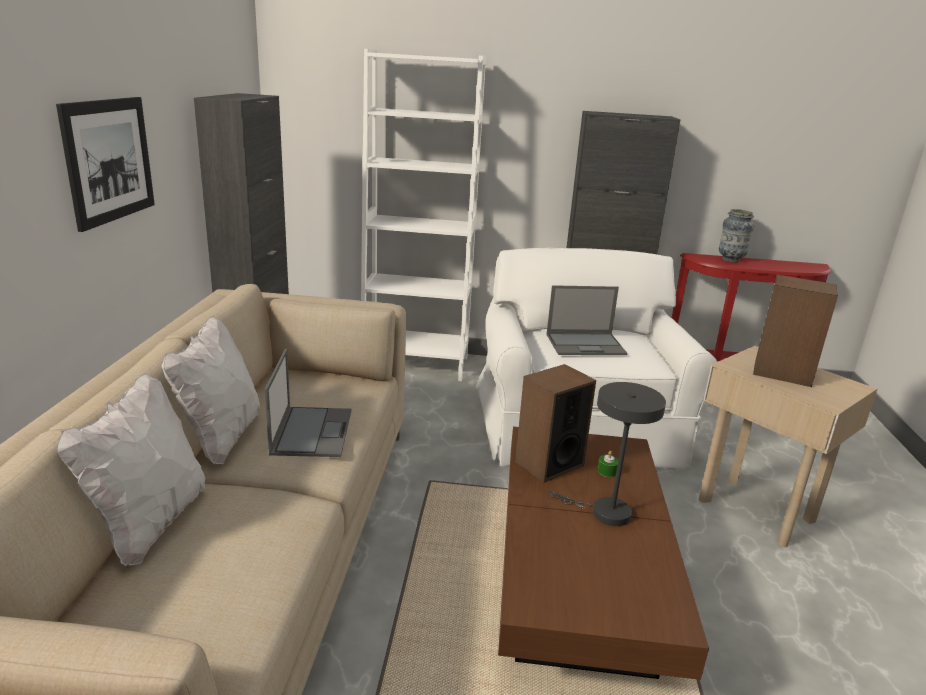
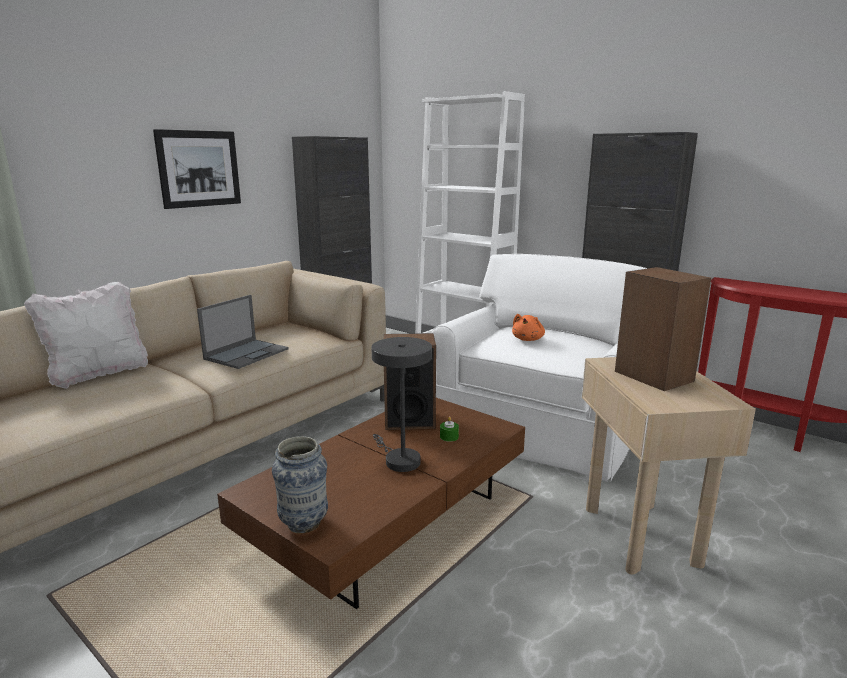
camera: 35 degrees right, 5 degrees down
white pillow [162,317,260,464] -> none
laptop [546,285,627,355] -> orange plush toy [512,314,545,341]
vase [719,209,754,262] -> vase moved to [272,436,328,534]

